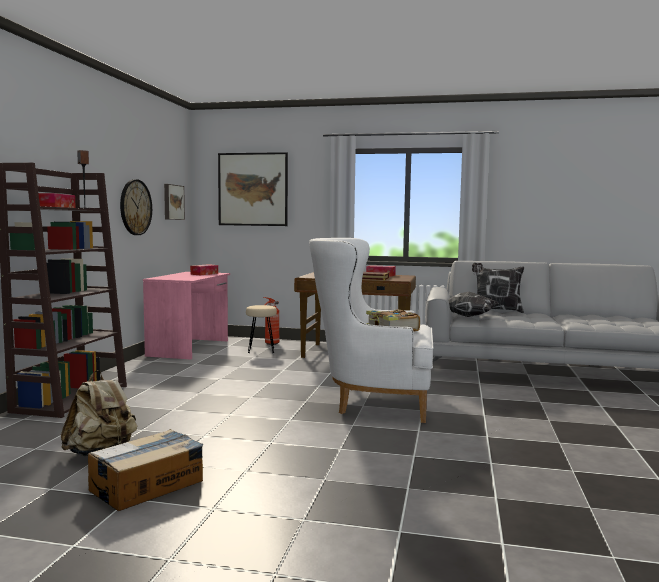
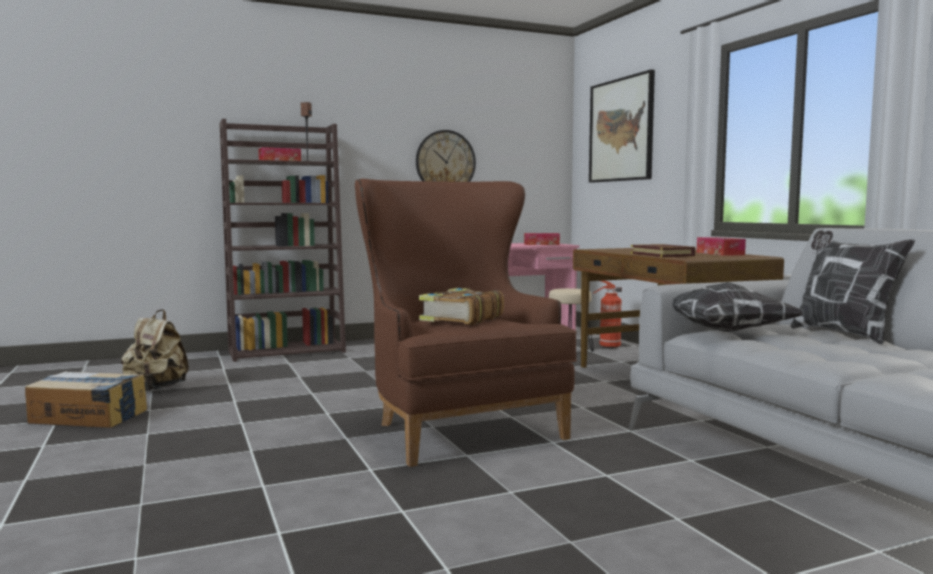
camera: 55 degrees right, 0 degrees up
picture [164,184,185,220] -> none
white armchair [309,238,433,423] -> brown armchair [355,179,577,467]

